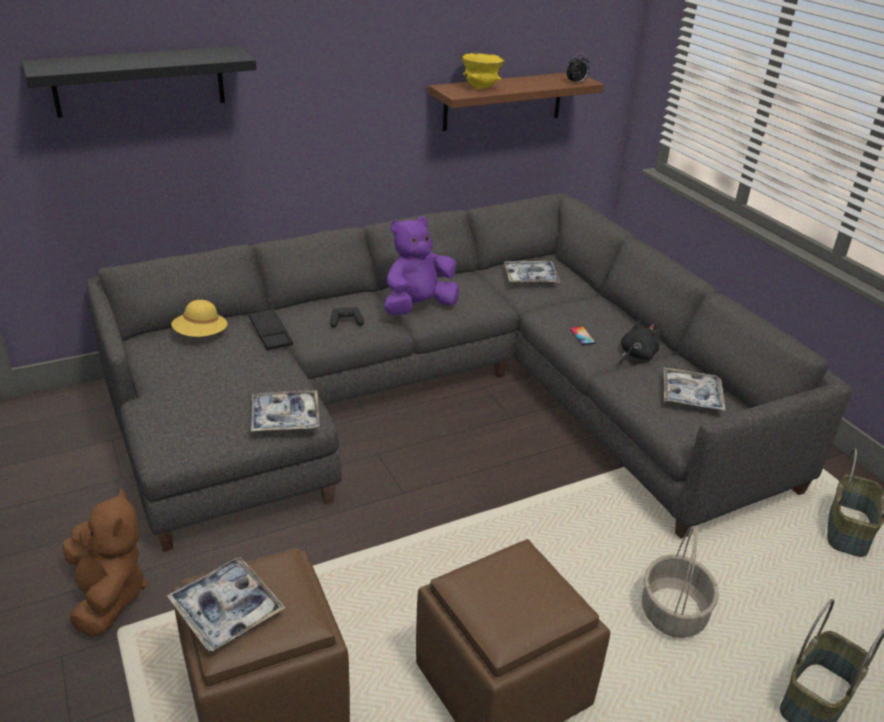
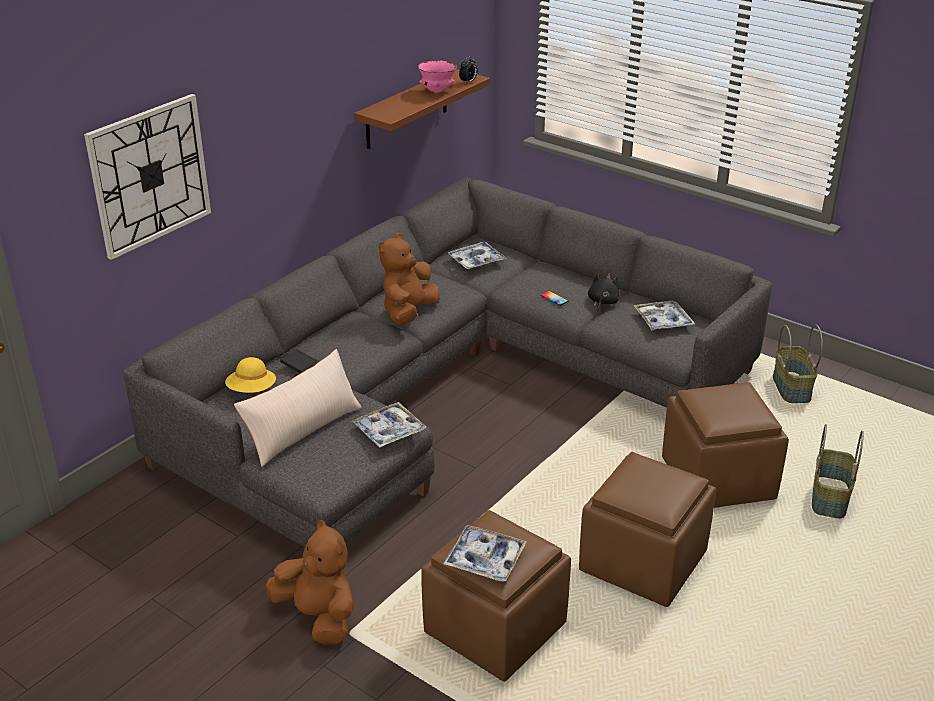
camera: 25 degrees left, 0 degrees up
black shelf [21,46,256,118] -> wall clock [84,94,211,260]
black game controller [330,307,364,328] -> none
purple plush toy [384,216,459,315] -> brown plush toy [379,233,440,325]
yellow bowl [461,53,506,89] -> none
basket [642,526,719,638] -> brown ottoman [662,382,789,508]
none -> beige pillow [234,349,362,467]
none -> pink bowl [418,60,457,93]

